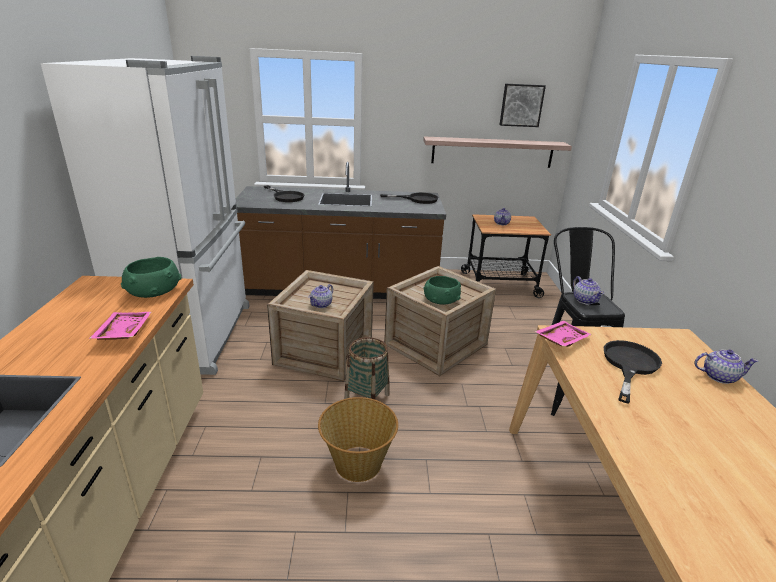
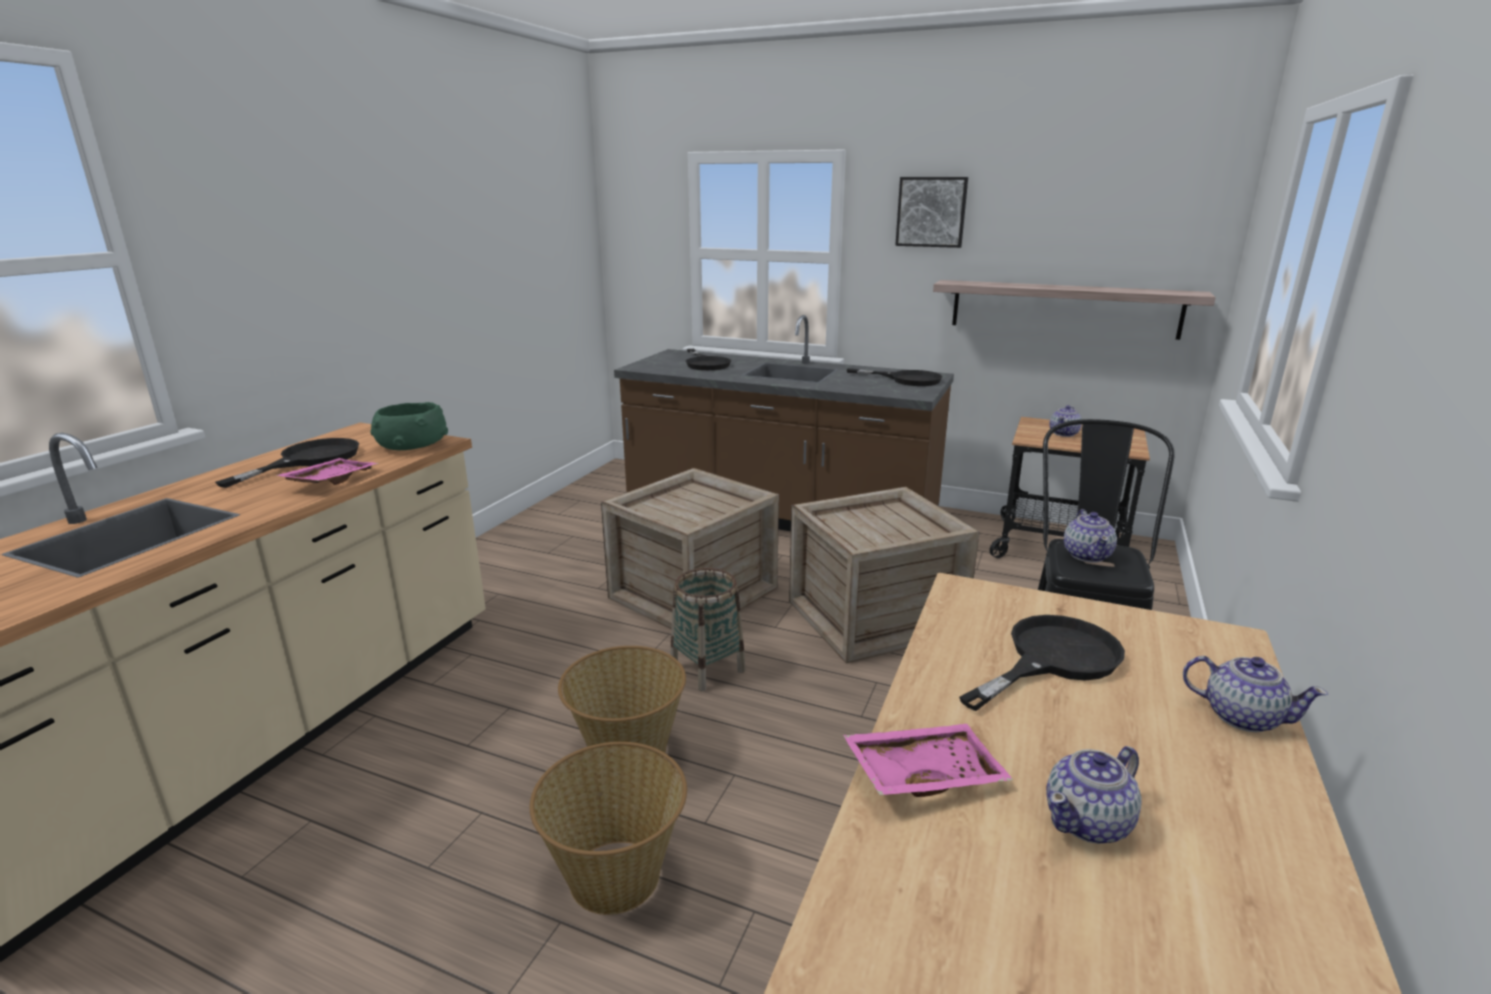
camera: 25 degrees right, 5 degrees down
white fridge [41,56,249,375] -> none
teapot [308,284,333,308] -> teapot moved to [1046,746,1142,844]
green bowl [423,276,461,304] -> none
picture [500,84,546,127] -> picture moved to [895,177,968,248]
pink tray [535,321,592,347] -> pink tray moved to [843,724,1013,797]
none -> black frying pan [215,438,359,488]
none -> basket [530,742,687,915]

